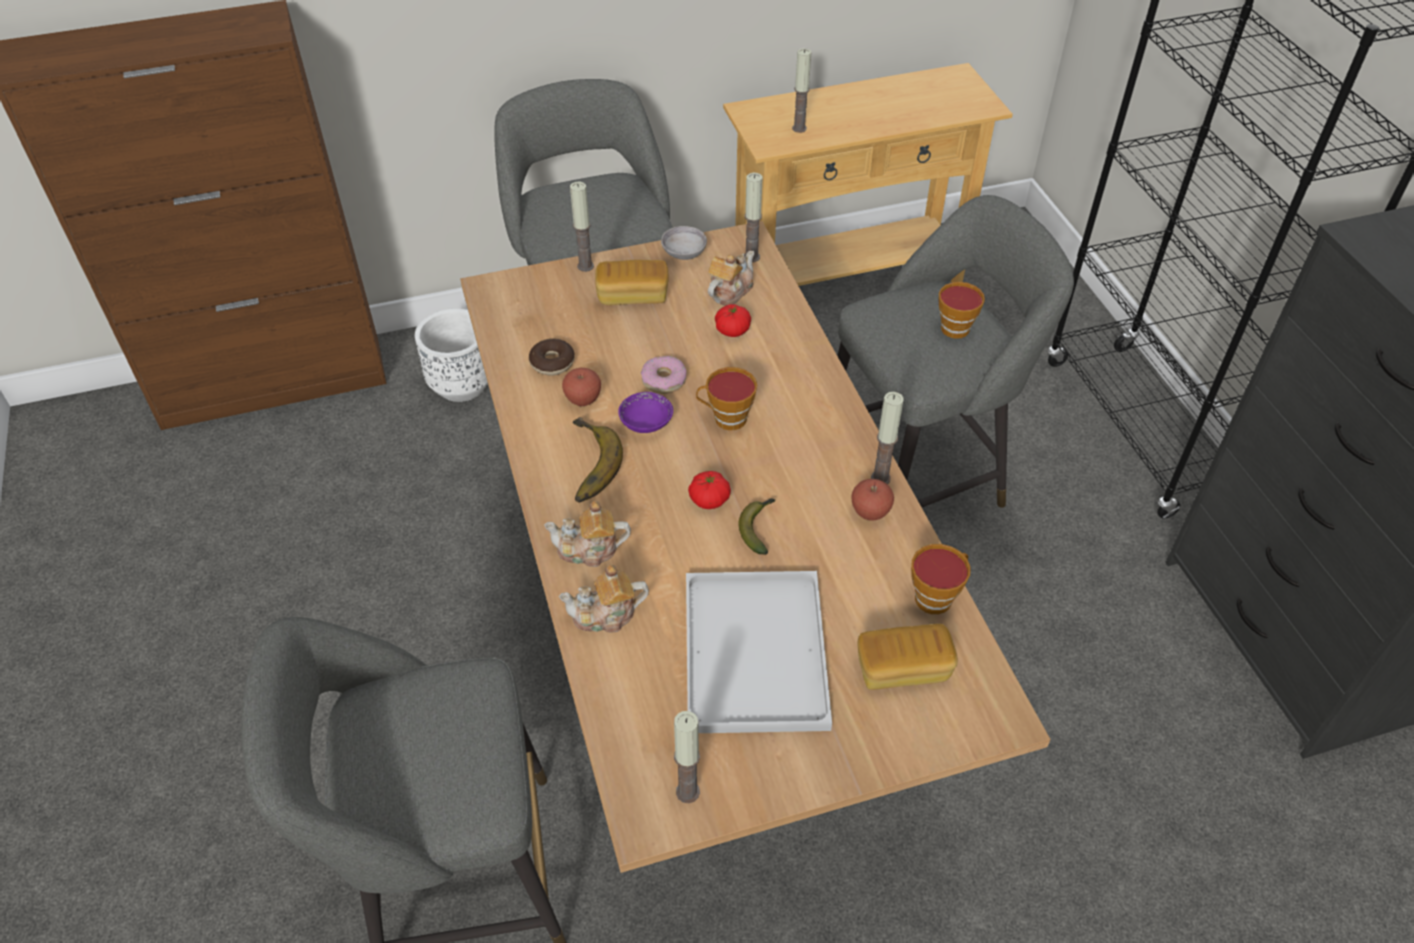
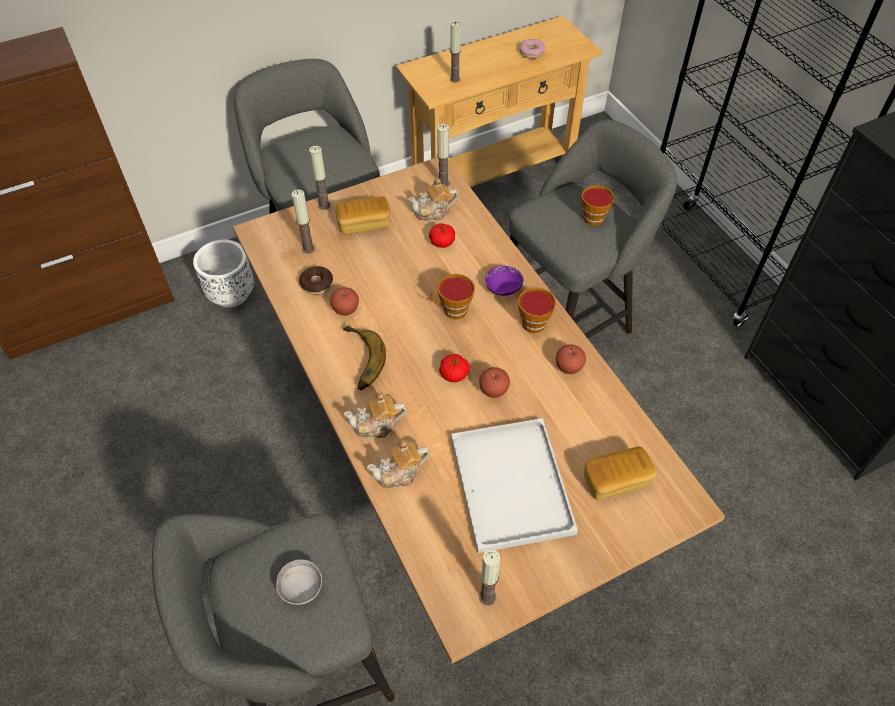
camera: 10 degrees left, 5 degrees up
purple bowl [618,392,673,433] -> purple bowl moved to [485,266,524,296]
donut [641,356,687,394] -> donut moved to [519,39,545,59]
grey bowl [661,226,707,260] -> grey bowl moved to [276,559,322,605]
teapot [708,251,755,306] -> teapot turned 135 degrees counterclockwise [408,178,458,220]
banana [738,498,775,555] -> apple [479,367,510,398]
candle [871,392,904,484] -> candle moved to [292,189,315,254]
cup [911,544,971,614] -> cup moved to [518,287,556,333]

